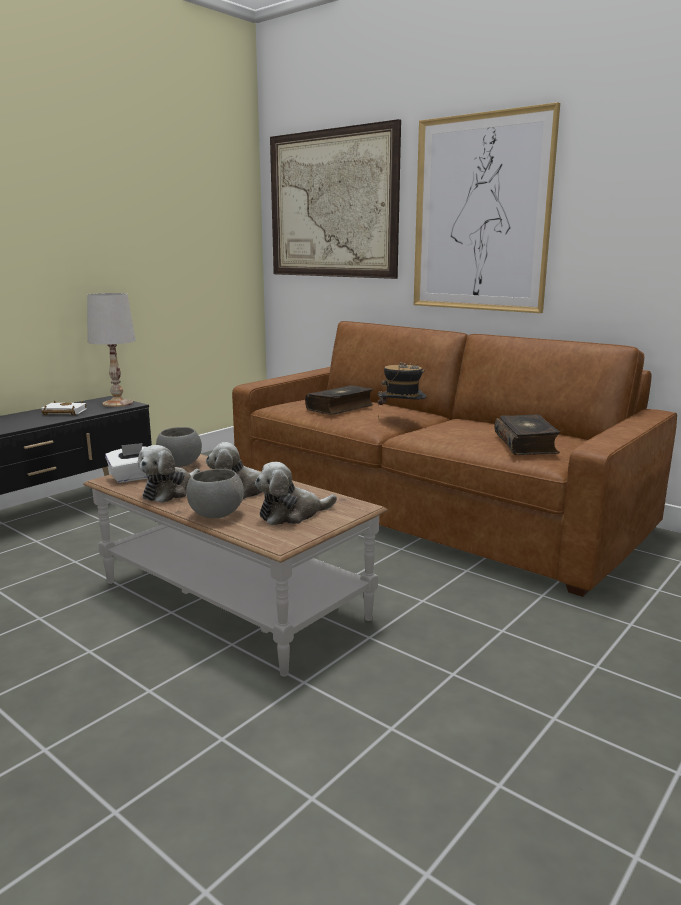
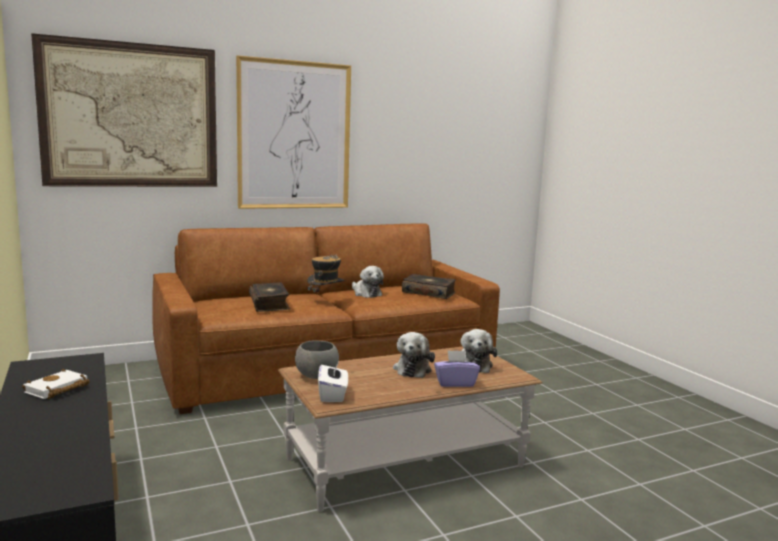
camera: 65 degrees left, 5 degrees down
white table lamp [87,293,136,407] -> none
plush toy [138,445,200,503] -> plush toy moved to [352,266,384,298]
grey bowl [186,469,244,518] -> purple tissue box [434,350,480,387]

